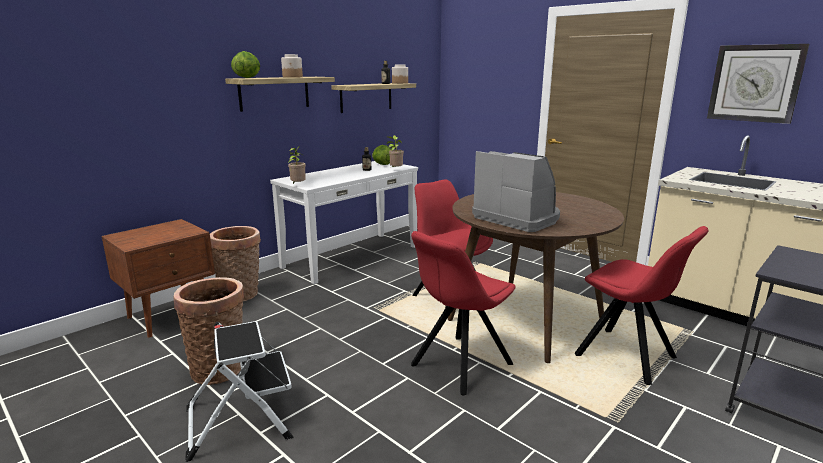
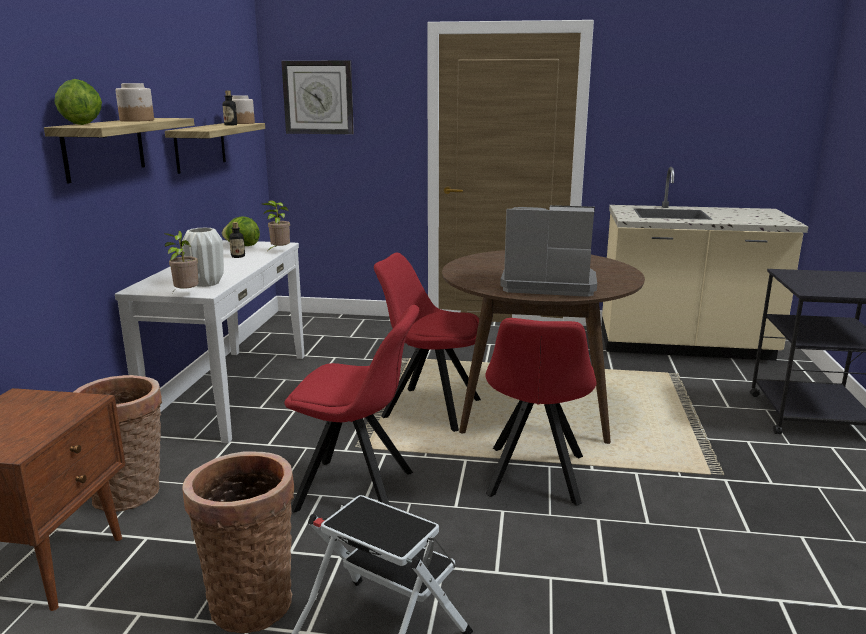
camera: 35 degrees left, 0 degrees up
red chair [575,226,709,385] -> red chair moved to [284,305,419,513]
wall clock [707,44,809,124] -> wall clock moved to [281,60,354,134]
none -> white vase [181,227,224,287]

